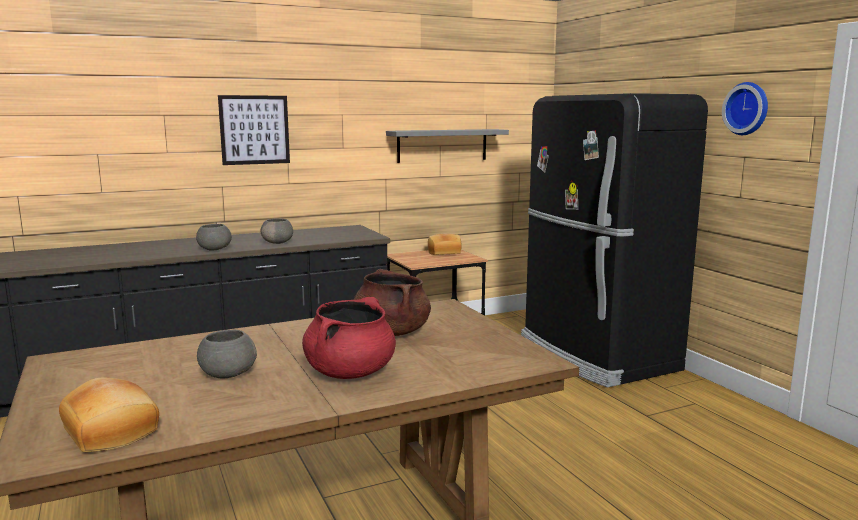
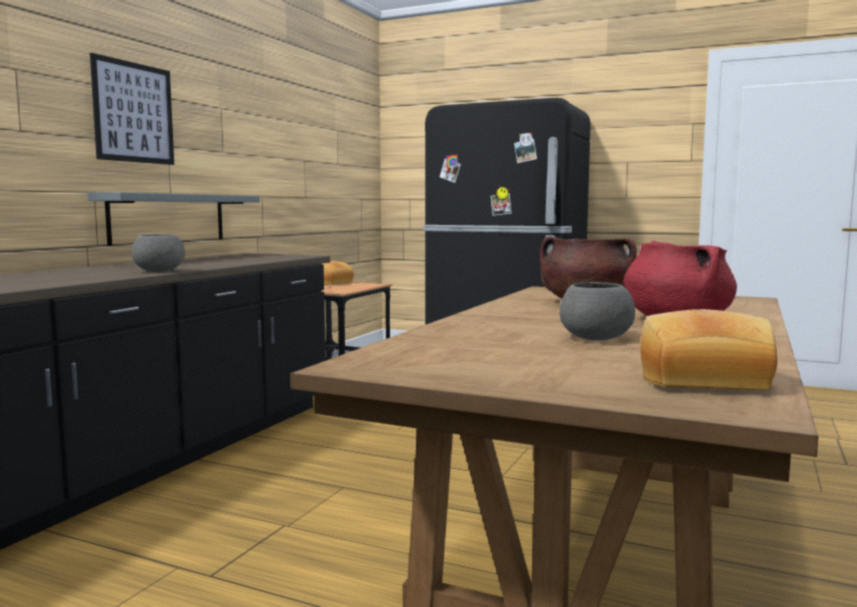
camera: 40 degrees left, 5 degrees down
grey bowl [261,219,293,244] -> none
grey shelf [386,129,509,163] -> grey shelf moved to [88,192,260,246]
wall clock [722,82,768,135] -> none

